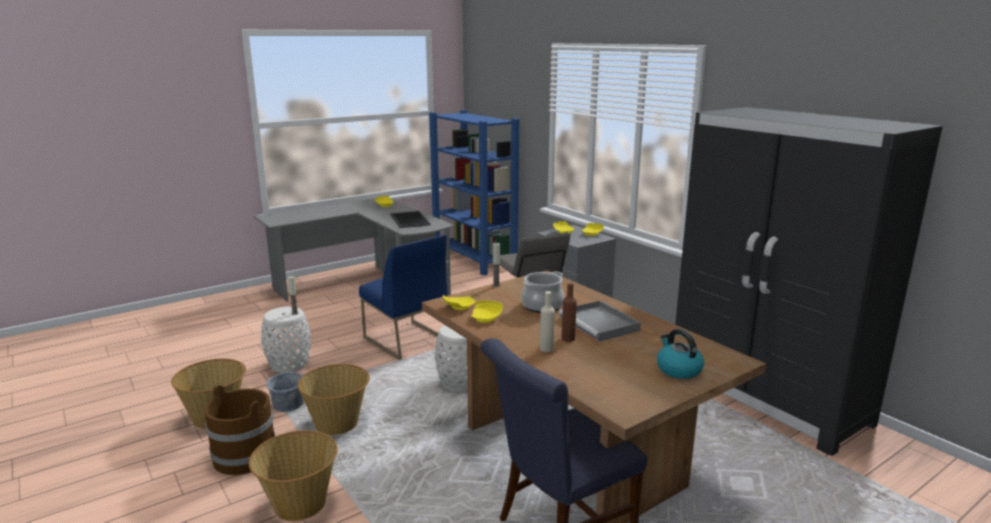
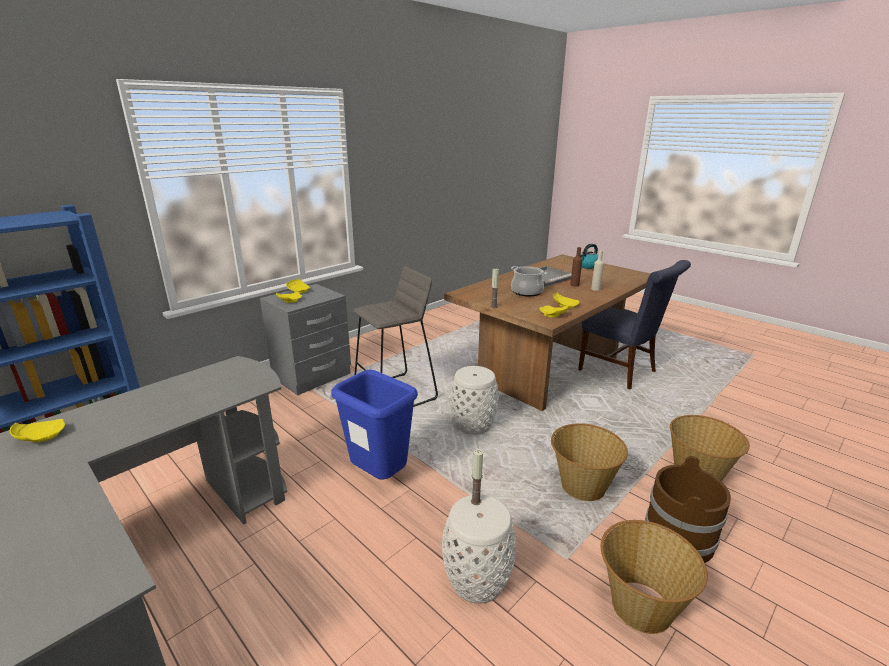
camera: 100 degrees left, 5 degrees up
grey bucket [266,364,304,412] -> none
blue chair [359,235,448,360] -> blue trash can [331,370,418,479]
tray [390,211,431,228] -> none
black cabinet [675,107,943,456] -> none

